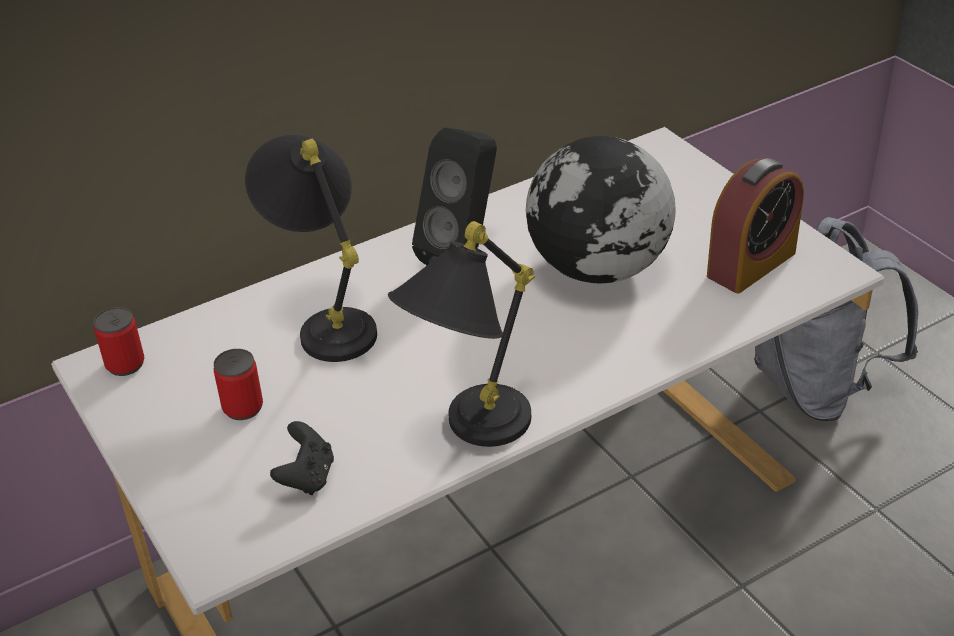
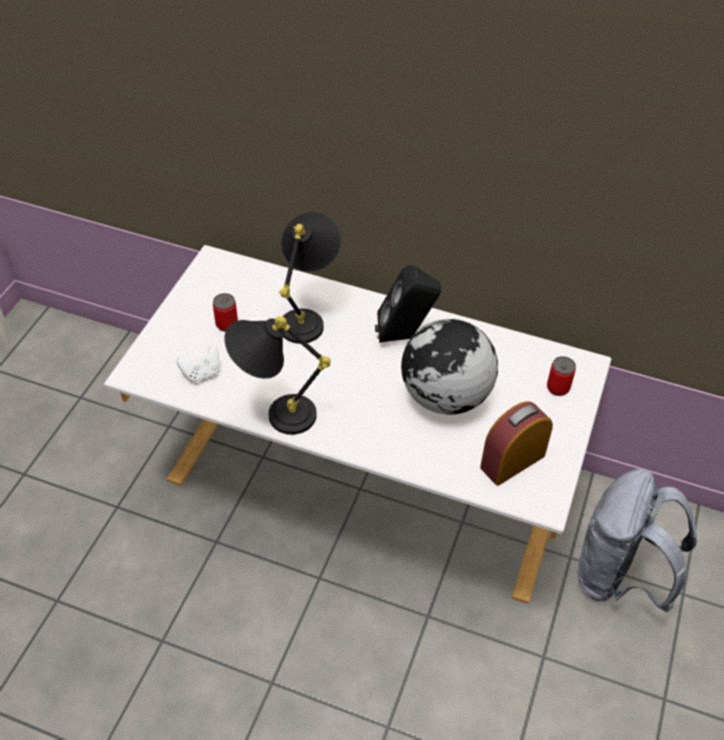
camera: 50 degrees right, 10 degrees up
can [94,307,144,376] -> can moved to [547,356,576,396]
black game controller [270,421,334,495] -> white game controller [176,345,219,382]
alarm clock [707,158,804,294] -> alarm clock turned 135 degrees clockwise [480,401,553,486]

